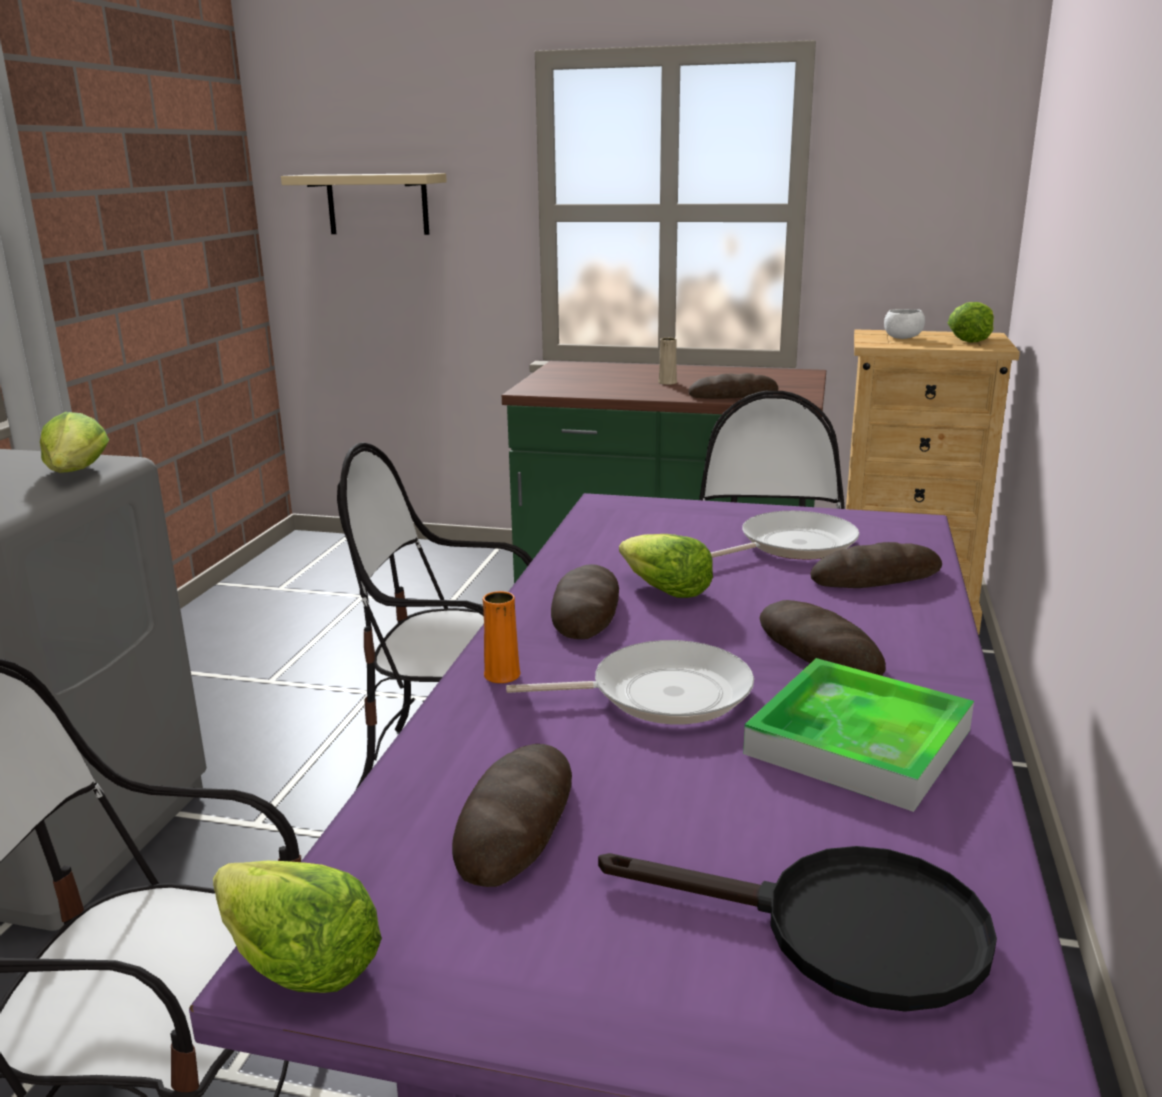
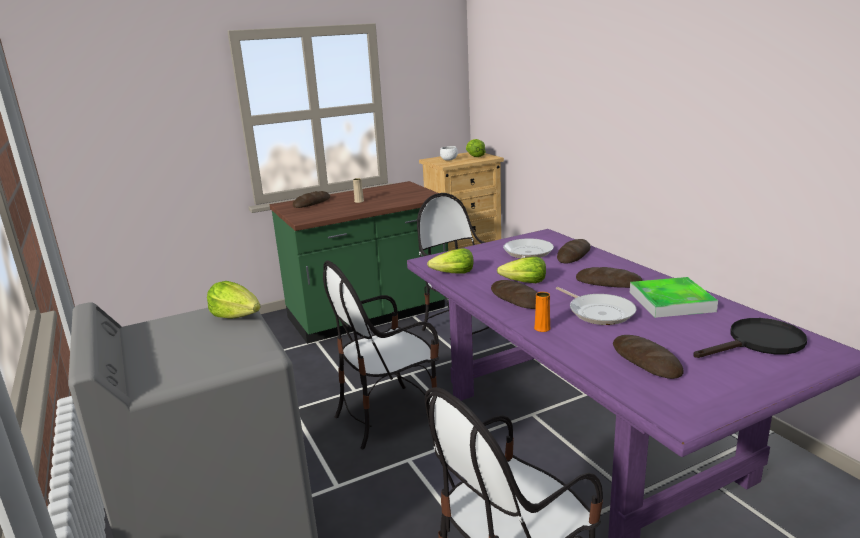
camera: 40 degrees left, 0 degrees up
lettuce [213,861,382,993] -> lettuce moved to [427,248,474,274]
beige shelf [281,173,447,235] -> none
frying pan [506,640,754,724] -> frying pan turned 105 degrees clockwise [556,287,636,325]
bread [689,373,778,399] -> bread moved to [293,191,330,208]

